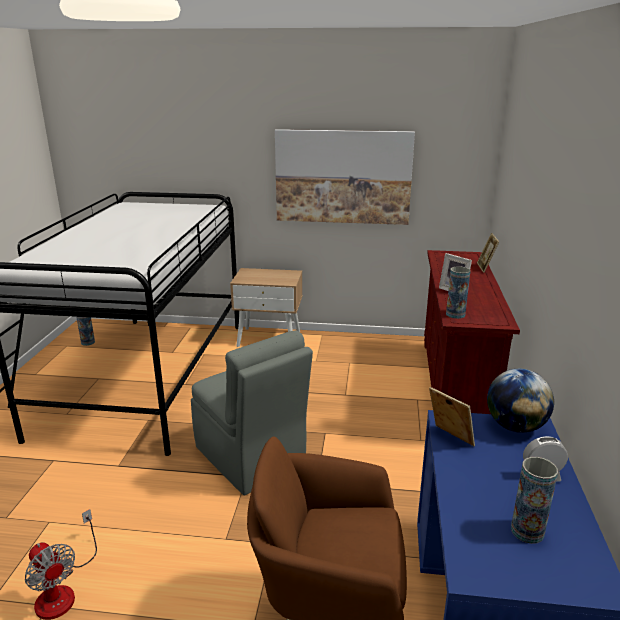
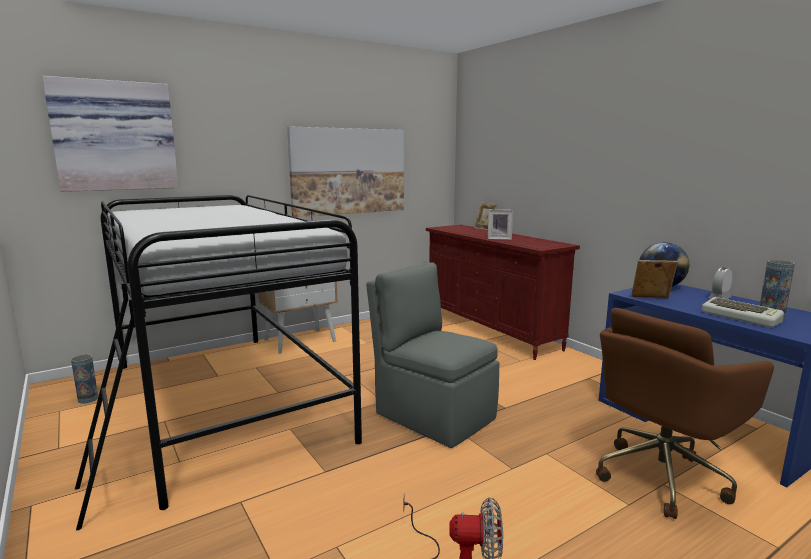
camera: 40 degrees left, 10 degrees down
grey chair [191,331,313,495] -> grey chair turned 150 degrees counterclockwise [366,262,499,448]
vase [446,266,471,319] -> none
none -> picture [42,76,179,192]
none -> keyboard [702,297,784,328]

